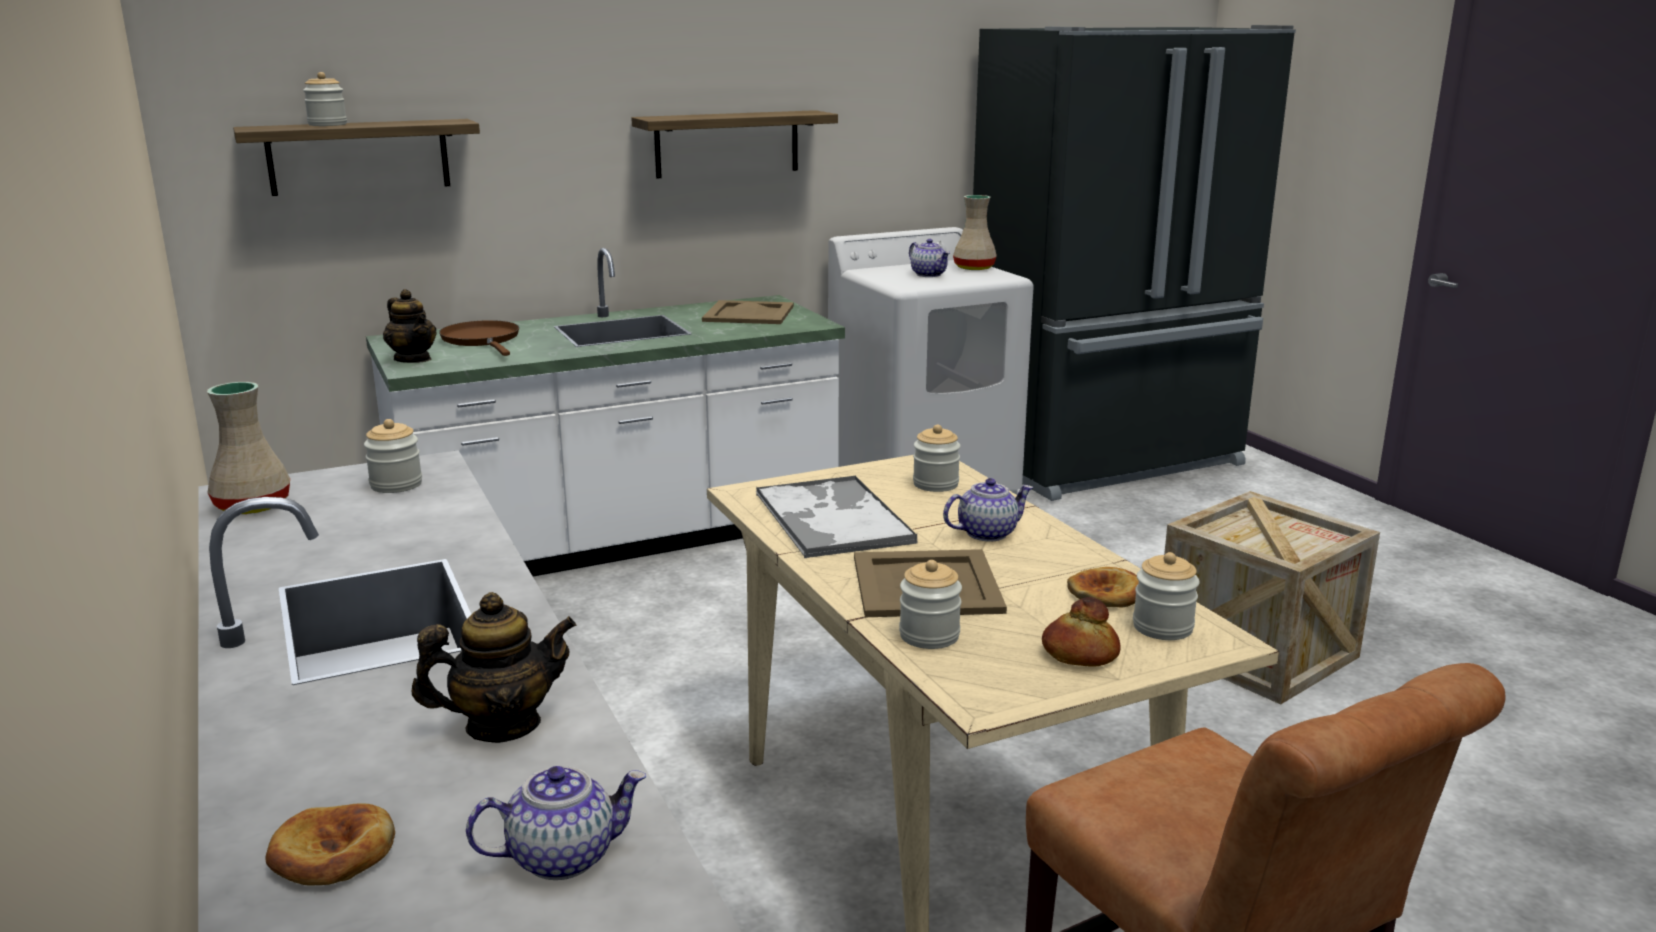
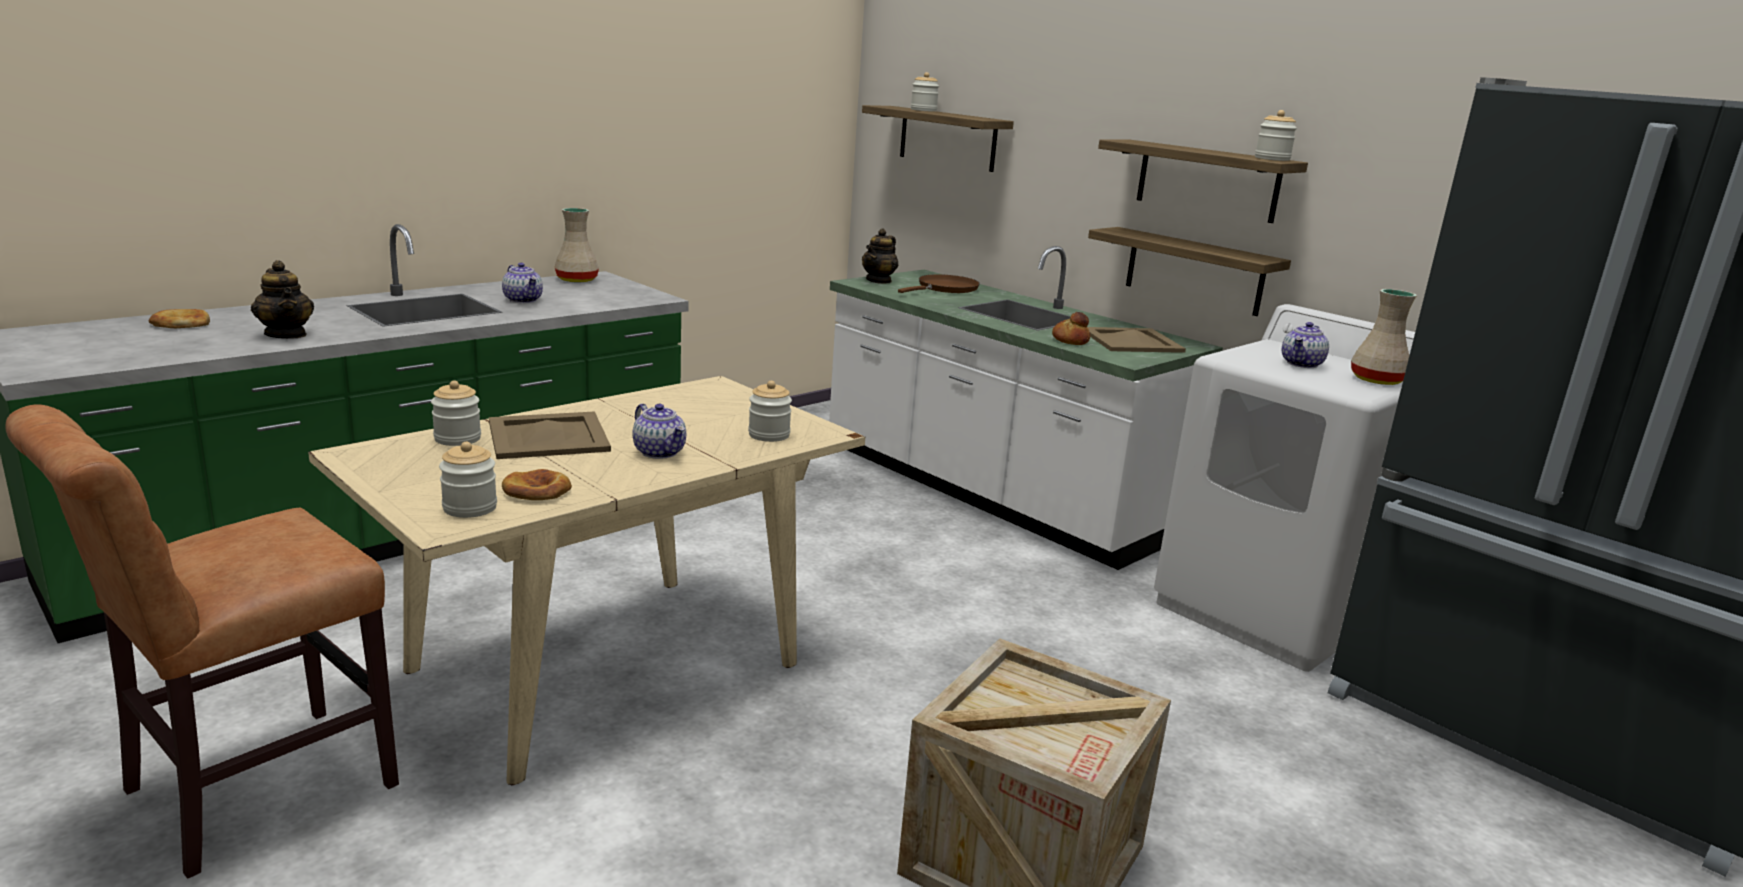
camera: 70 degrees right, 0 degrees up
jar [364,419,422,493] -> jar moved to [1255,110,1297,161]
teapot [466,766,646,880] -> teapot moved to [502,263,543,303]
tray [755,475,917,558] -> none
bread [1042,597,1121,667] -> bread moved to [1052,312,1090,345]
none -> shelf [1088,227,1291,316]

